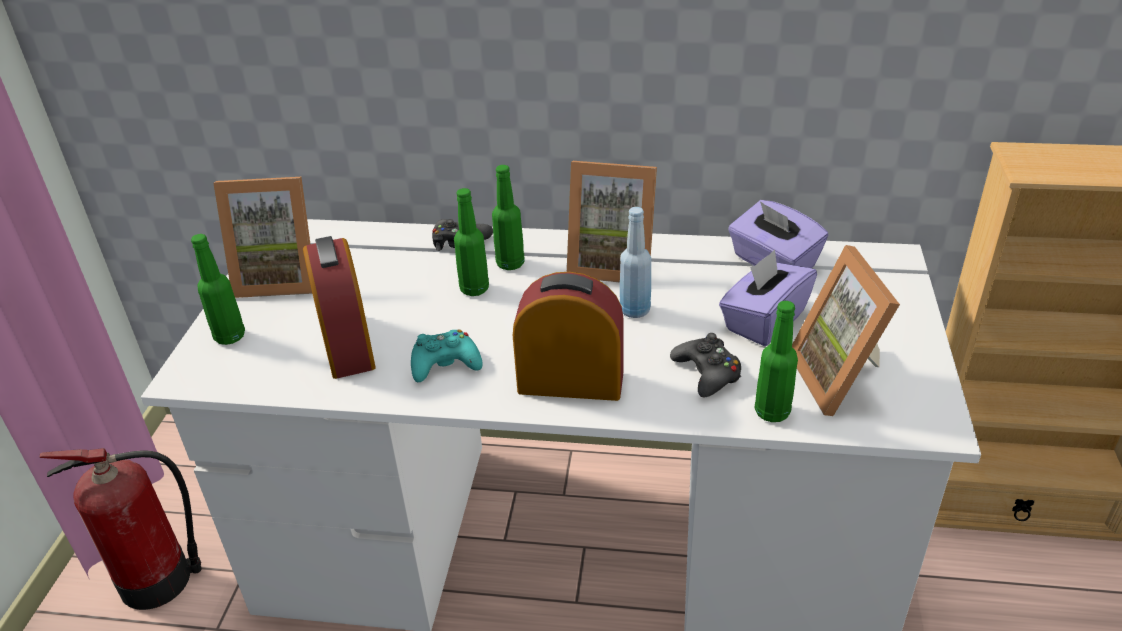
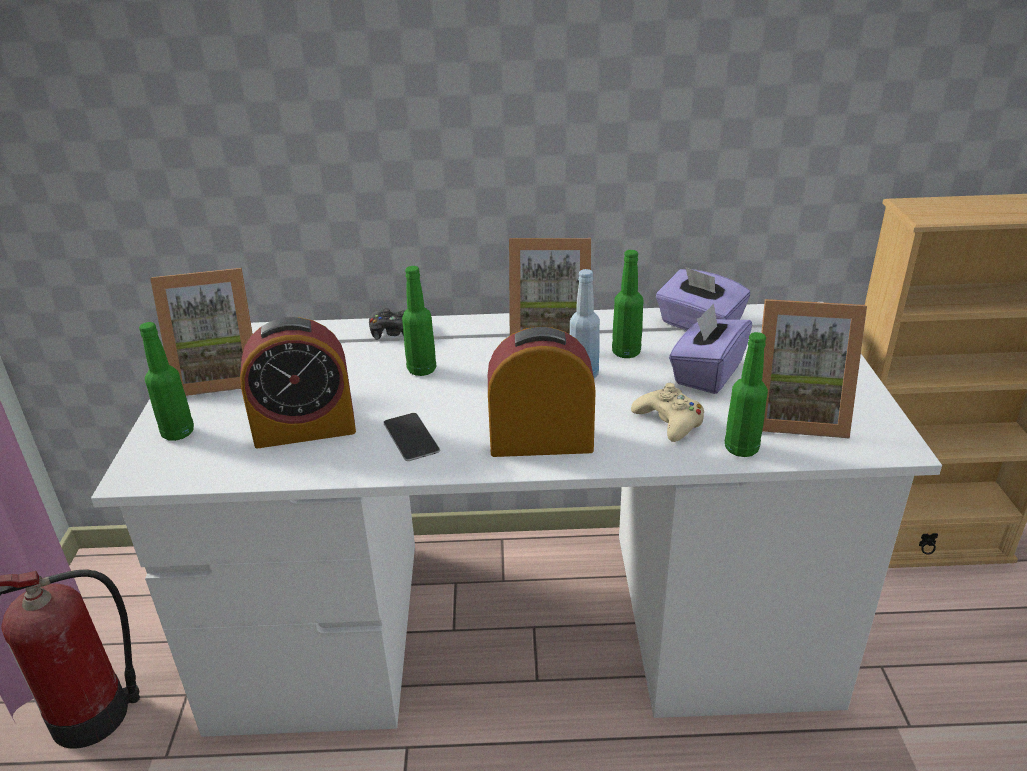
camera: 10 degrees left, 5 degrees down
alarm clock [303,236,376,379] -> alarm clock turned 105 degrees clockwise [240,317,356,448]
turquoise game controller [411,329,483,382] -> phone [383,413,440,461]
green bottle [492,165,524,270] -> green bottle moved to [612,250,644,358]
black game controller [670,333,741,397] -> beige game controller [631,383,704,442]
picture frame [792,245,900,416] -> picture frame turned 60 degrees counterclockwise [761,299,867,439]

